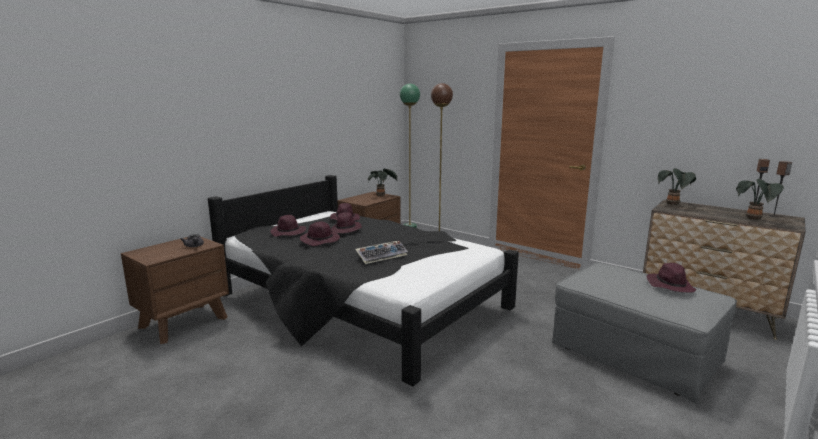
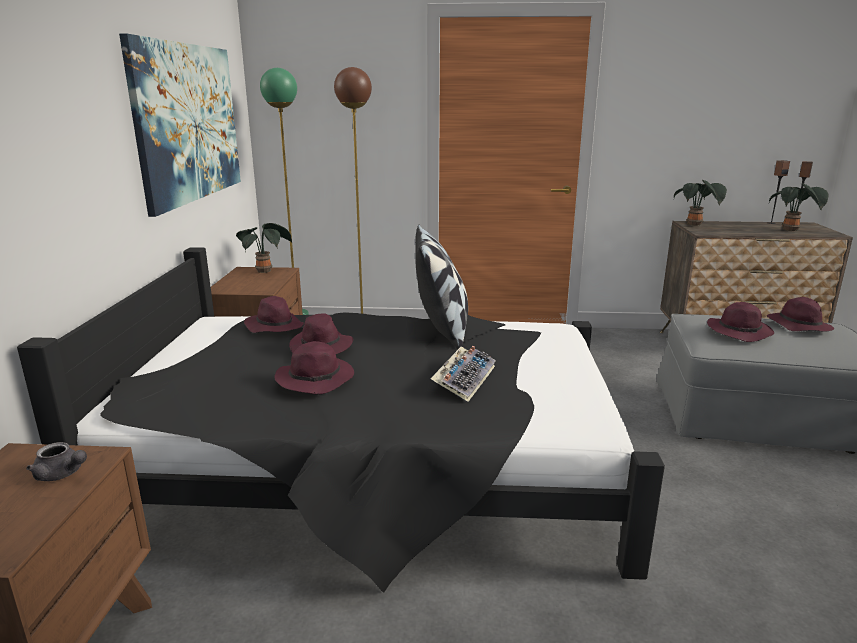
camera: 35 degrees left, 5 degrees up
purple hat [270,215,306,237] -> purple hat moved to [707,302,774,342]
none -> picture [119,34,241,217]
none -> pillow [415,225,468,349]

